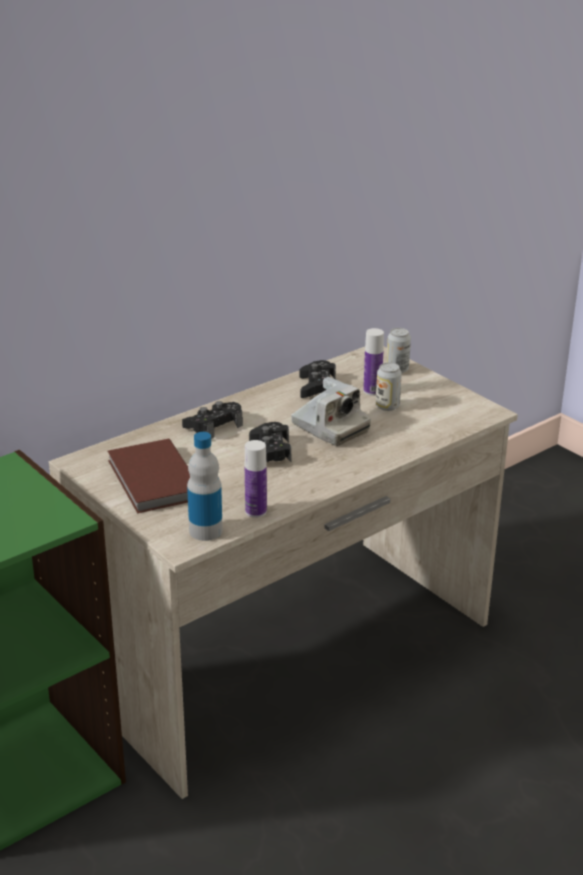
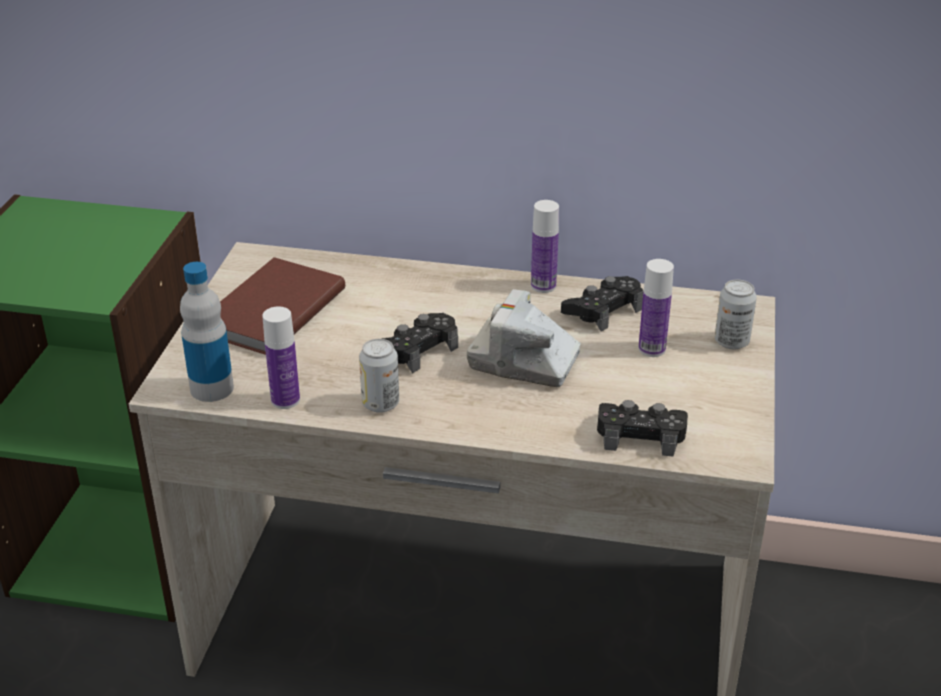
camera: 50 degrees right, 5 degrees up
black game controller [182,401,243,439] -> black game controller moved to [597,400,688,457]
camera [291,377,371,446] -> camera turned 105 degrees clockwise [467,289,581,387]
can [376,362,402,411] -> can moved to [359,339,399,413]
none -> bottle [531,200,559,293]

